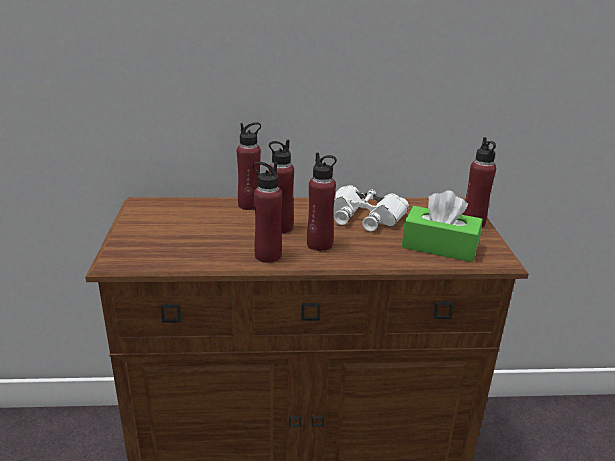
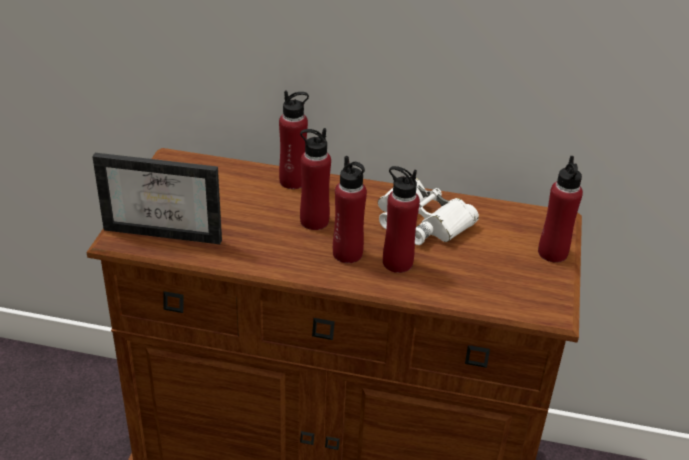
camera: 15 degrees right, 10 degrees up
red bottle [253,162,282,263] -> red bottle moved to [383,166,420,273]
green tissue box [402,191,483,262] -> none
none -> picture frame [92,153,222,244]

